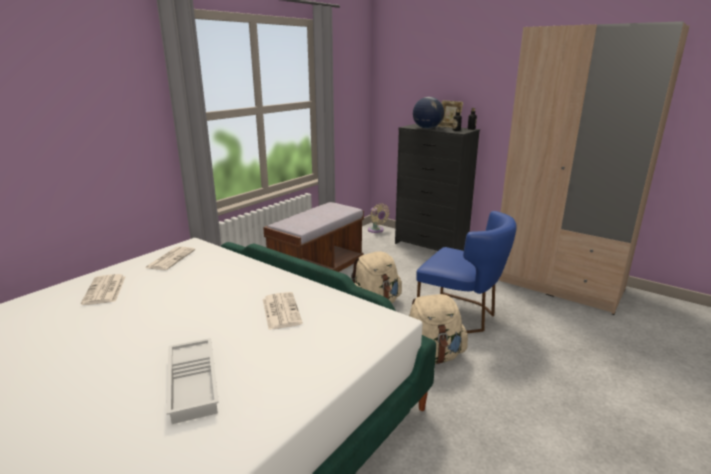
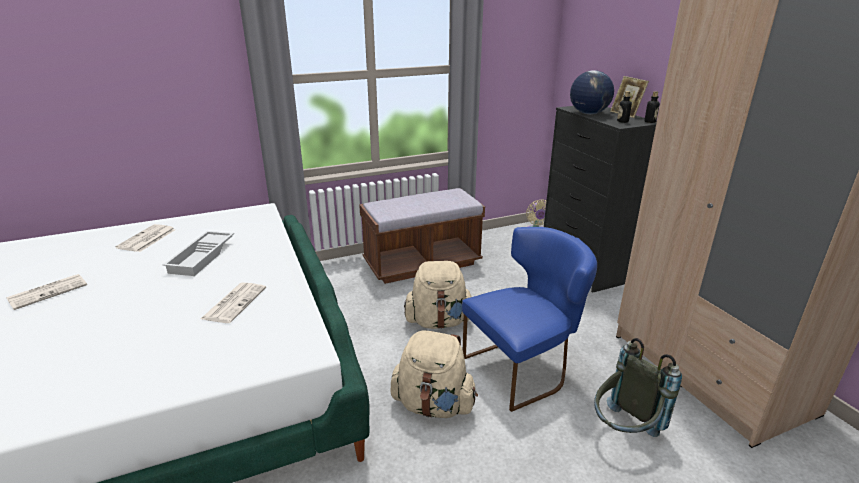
camera: 30 degrees right, 5 degrees up
newspaper [145,247,195,270] -> newspaper moved to [6,274,87,310]
white tray [166,338,219,424] -> white tray moved to [163,231,234,276]
blue chair [416,211,517,333] -> blue chair turned 90 degrees counterclockwise [462,227,597,412]
none -> grey backpack [594,338,682,437]

